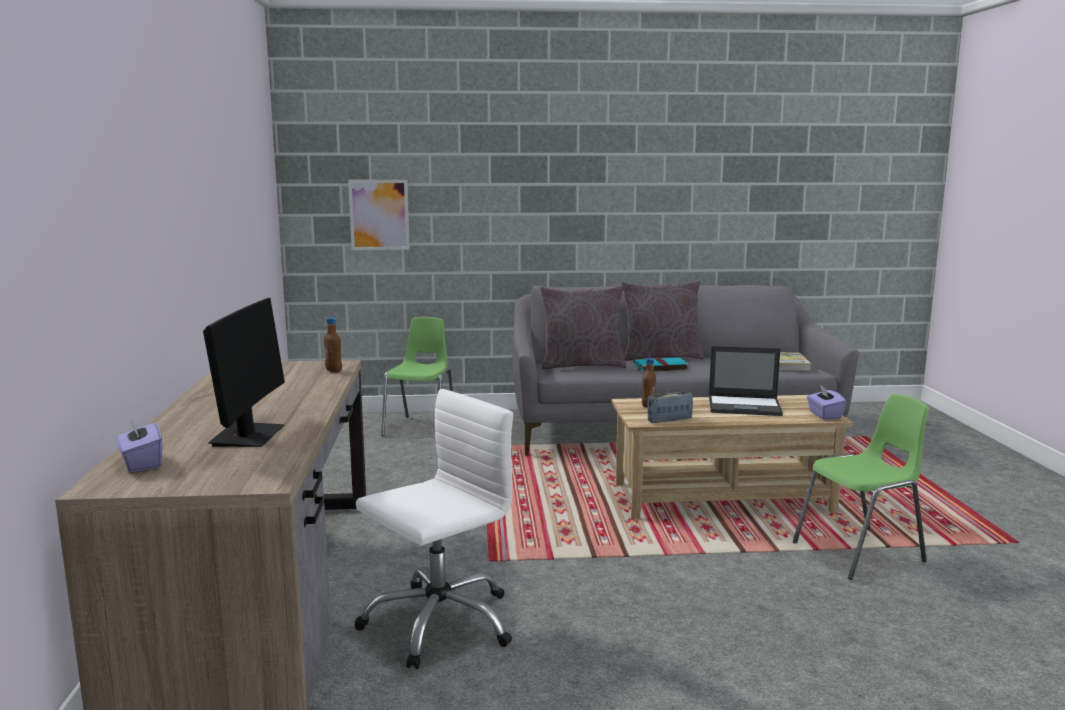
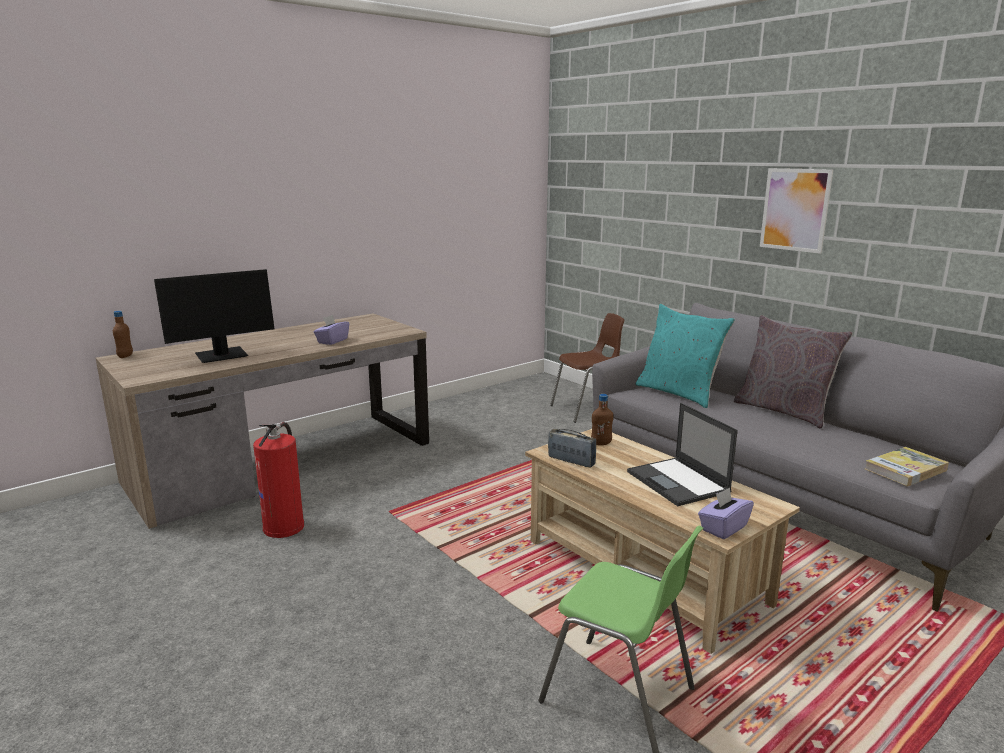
camera: 55 degrees right, 5 degrees up
purple tissue box [117,417,162,472] -> purple tissue box moved to [314,315,349,345]
brown bottle [324,317,342,373] -> brown bottle moved to [113,311,133,358]
picture [348,180,410,250] -> picture moved to [760,168,833,254]
white office chair [355,389,513,669] -> fire extinguisher [253,422,304,538]
green chair [381,317,453,436] -> brown chair [550,313,624,423]
grey pillow [540,286,626,370] -> turquoise pillow [636,304,735,408]
turquoise book [634,358,690,372] -> none

